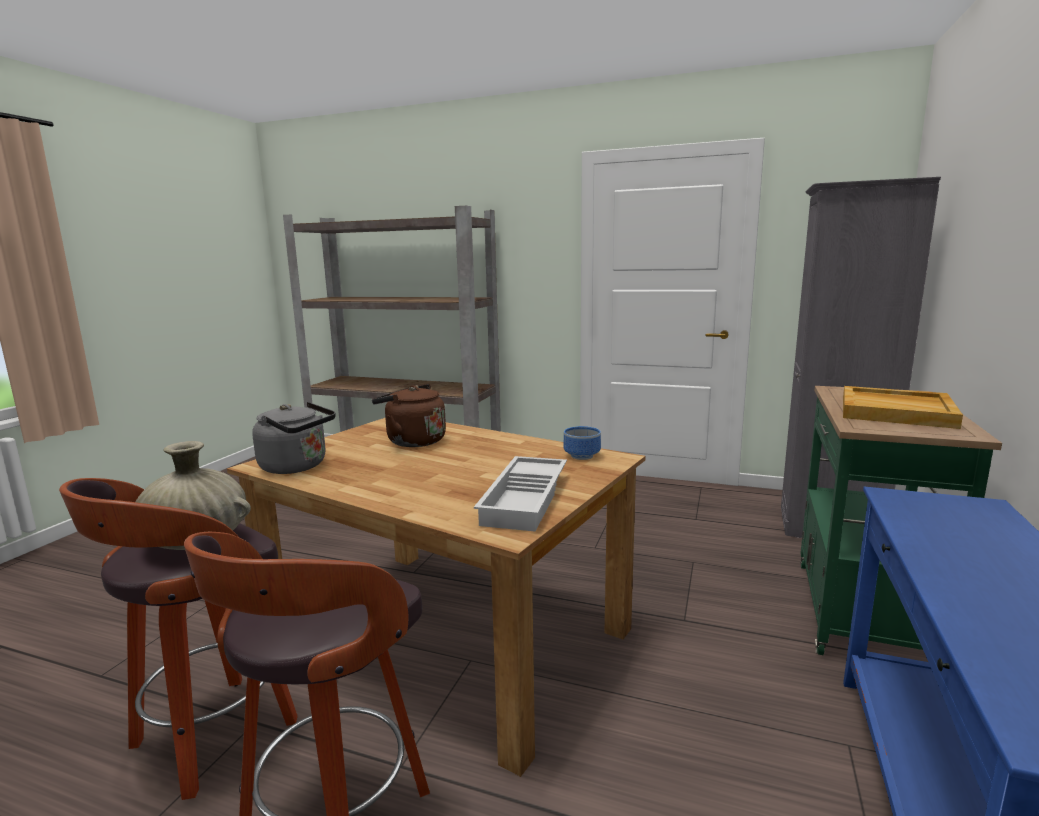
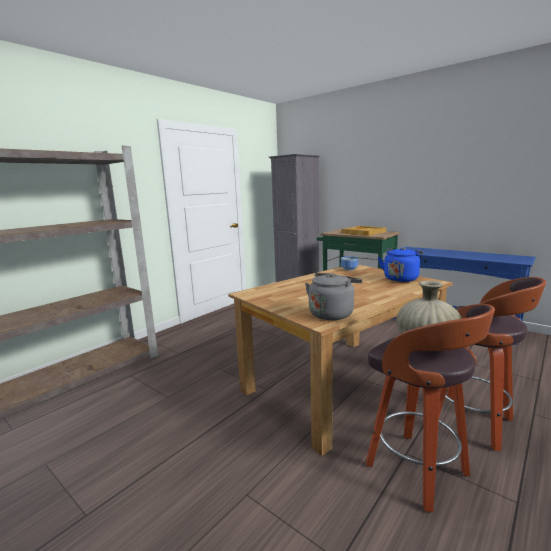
camera: 70 degrees left, 0 degrees up
brown kettle [372,384,446,447] -> none
white tray [474,456,567,532] -> blue kettle [378,247,423,282]

